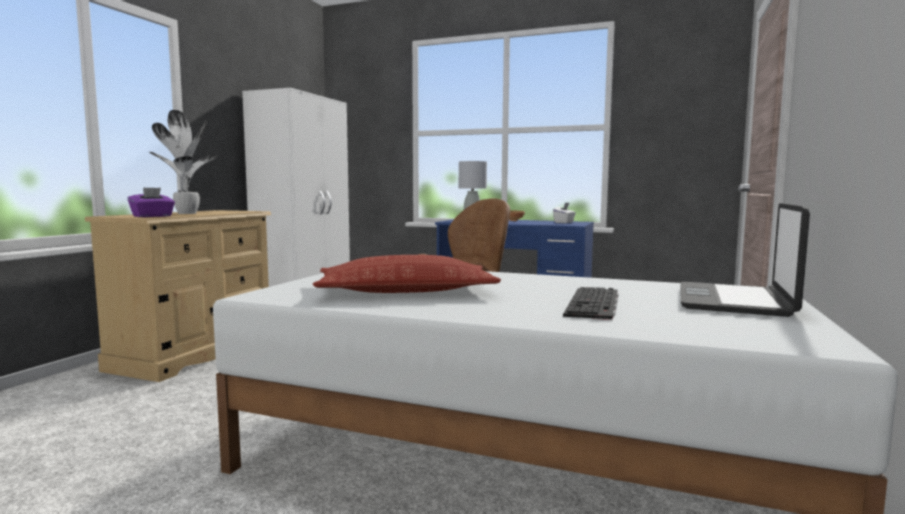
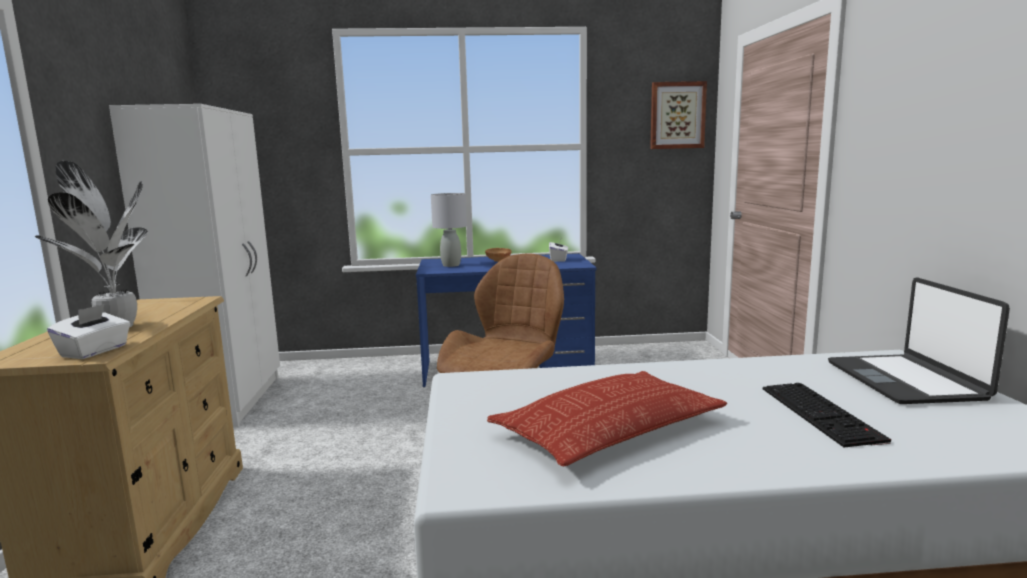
camera: 25 degrees left, 5 degrees up
purple tissue box [127,187,175,217] -> white tissue box [47,304,130,359]
none -> picture [650,81,707,149]

